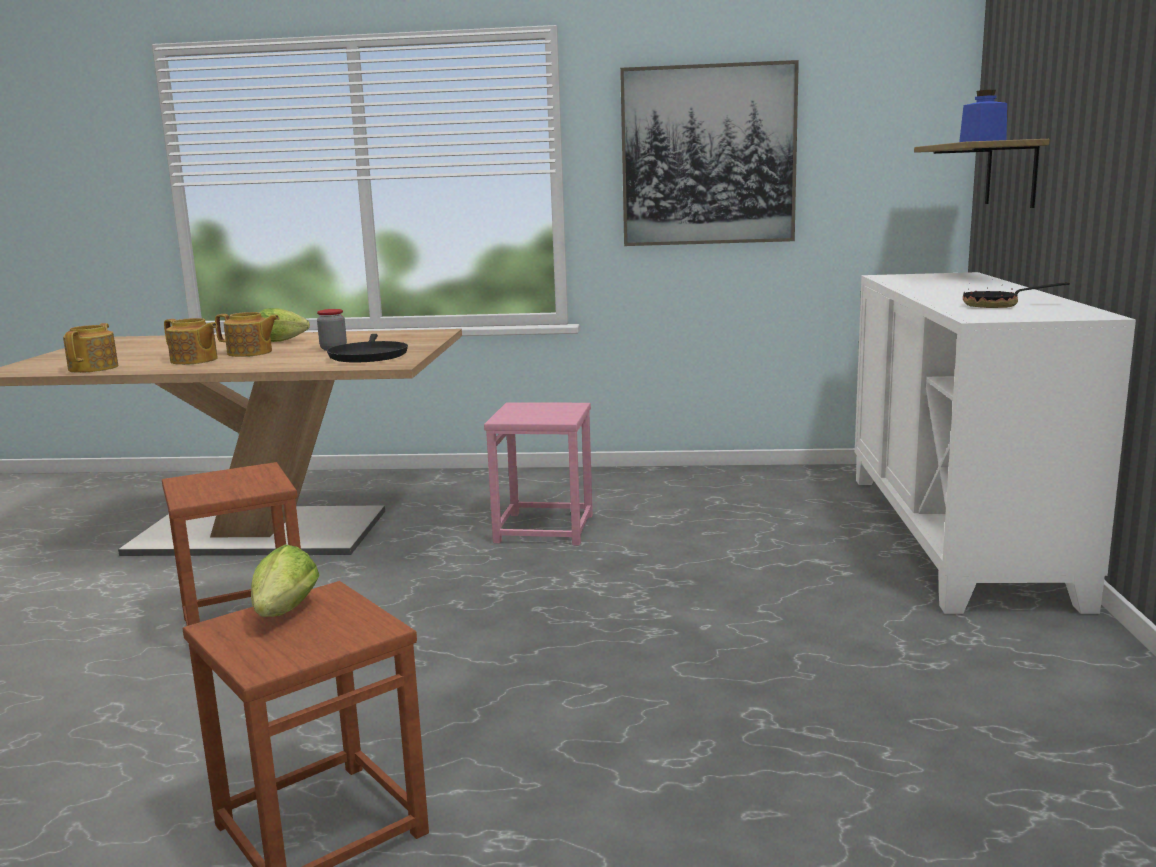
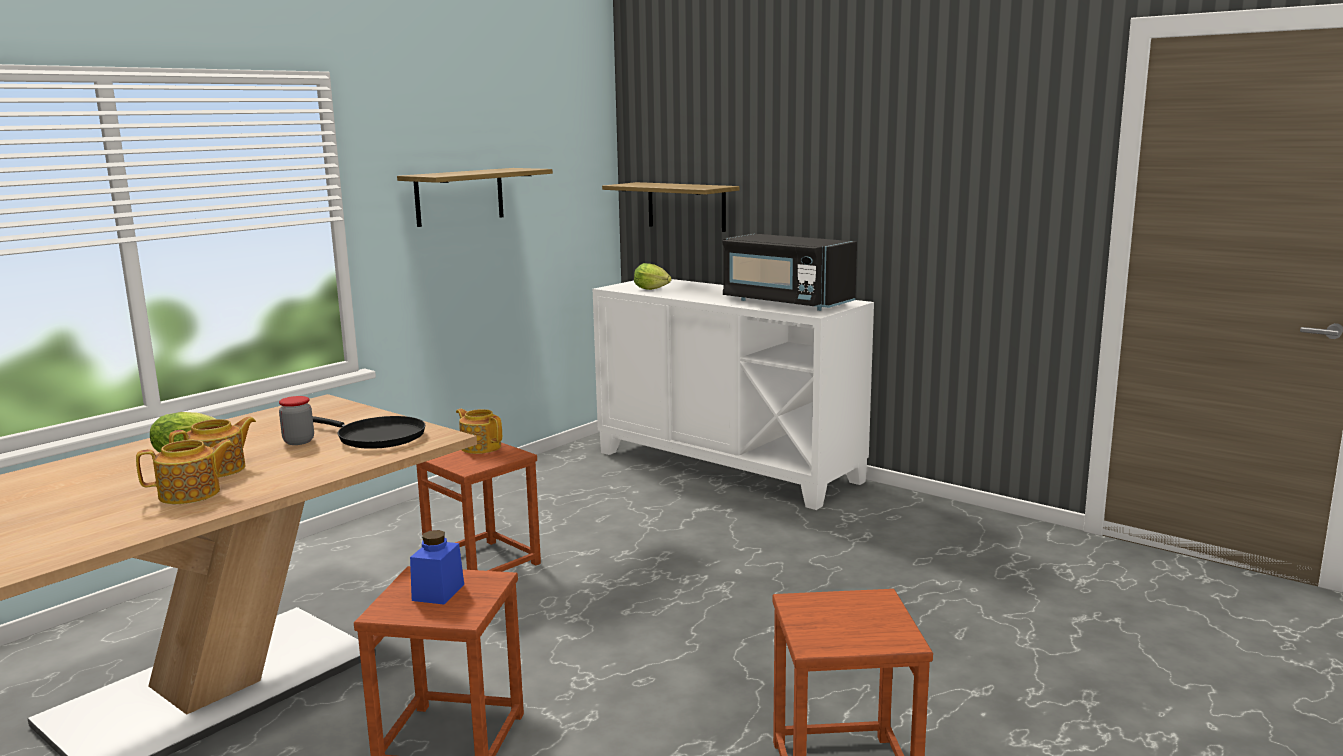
camera: 55 degrees left, 0 degrees up
teapot [63,323,118,373] -> teapot moved to [456,409,502,454]
lettuce [251,544,320,617] -> lettuce moved to [634,263,672,290]
pink stool [484,402,593,545] -> brown stool [416,442,541,572]
picture [620,60,799,246] -> shelf [397,168,553,227]
blue jar [959,90,1007,142] -> blue jar moved to [410,530,464,604]
frying pan [963,279,1070,308] -> black microwave [723,234,857,311]

